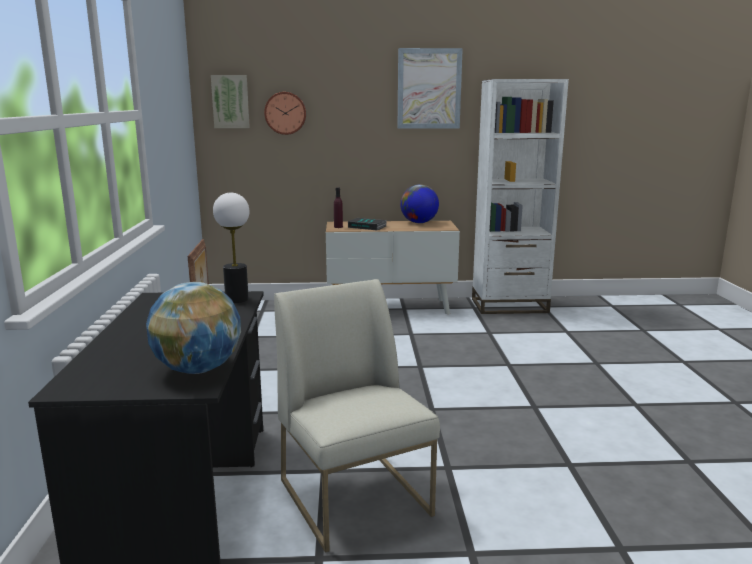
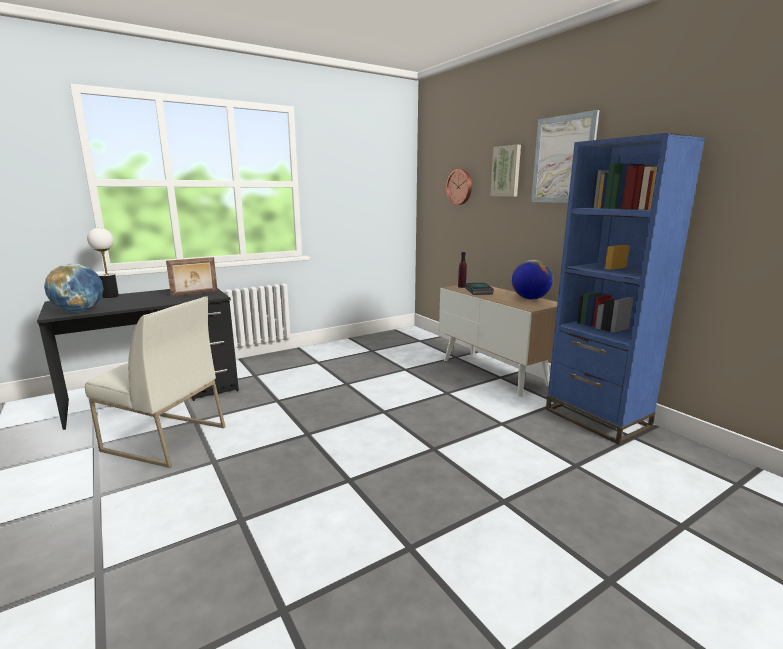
camera: 60 degrees right, 0 degrees up
picture [211,75,250,128] -> picture moved to [490,145,521,196]
table lamp [213,192,249,303] -> table lamp moved to [87,228,119,298]
white chair [274,279,440,552] -> white chair turned 75 degrees clockwise [85,297,225,468]
white bookcase [472,79,569,314] -> blue bookcase [546,133,705,445]

